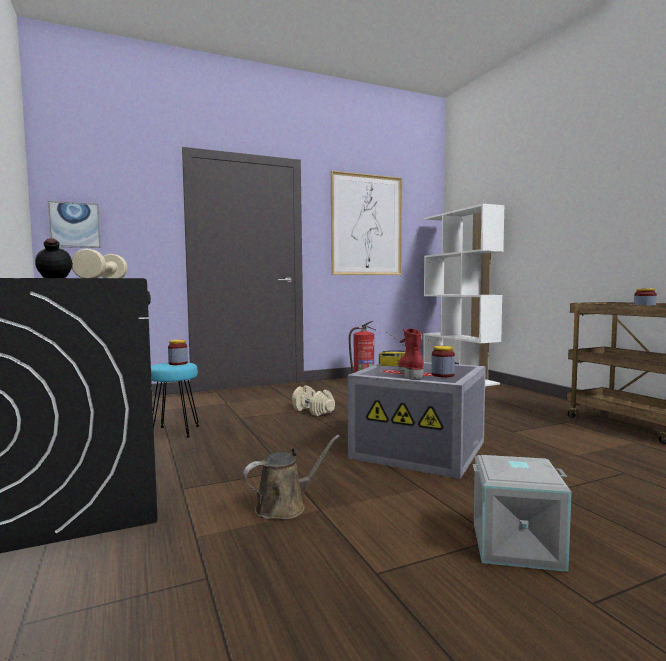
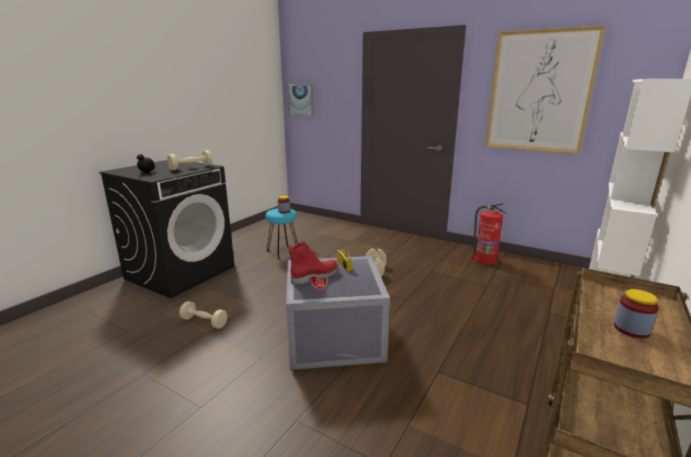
camera: 55 degrees right, 15 degrees up
brown watering can [243,435,340,520] -> beige dumbbell [179,301,227,329]
jar [431,346,455,377] -> none
grey storage box [472,455,572,572] -> none

